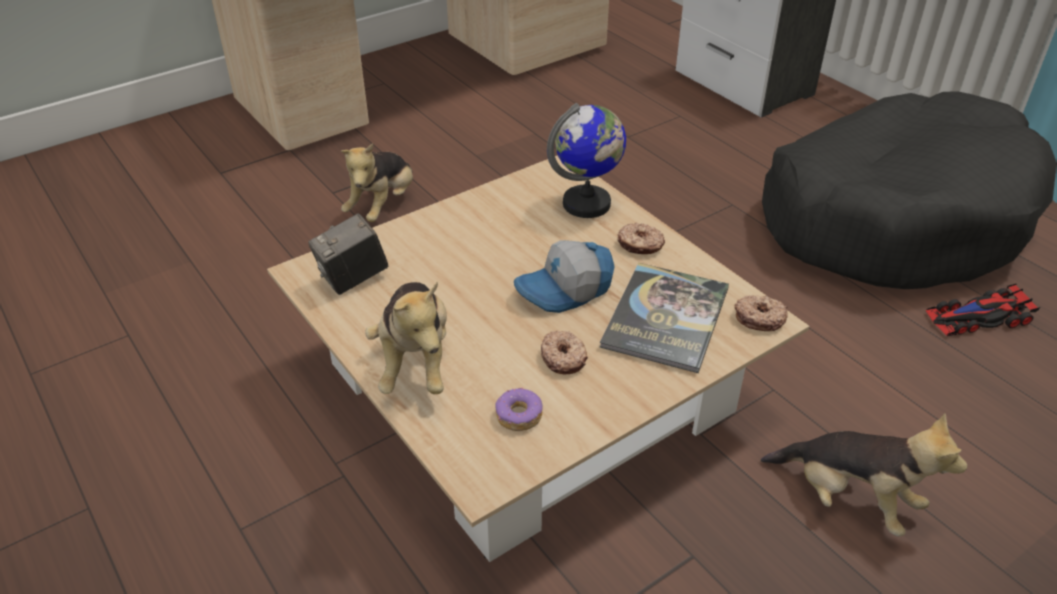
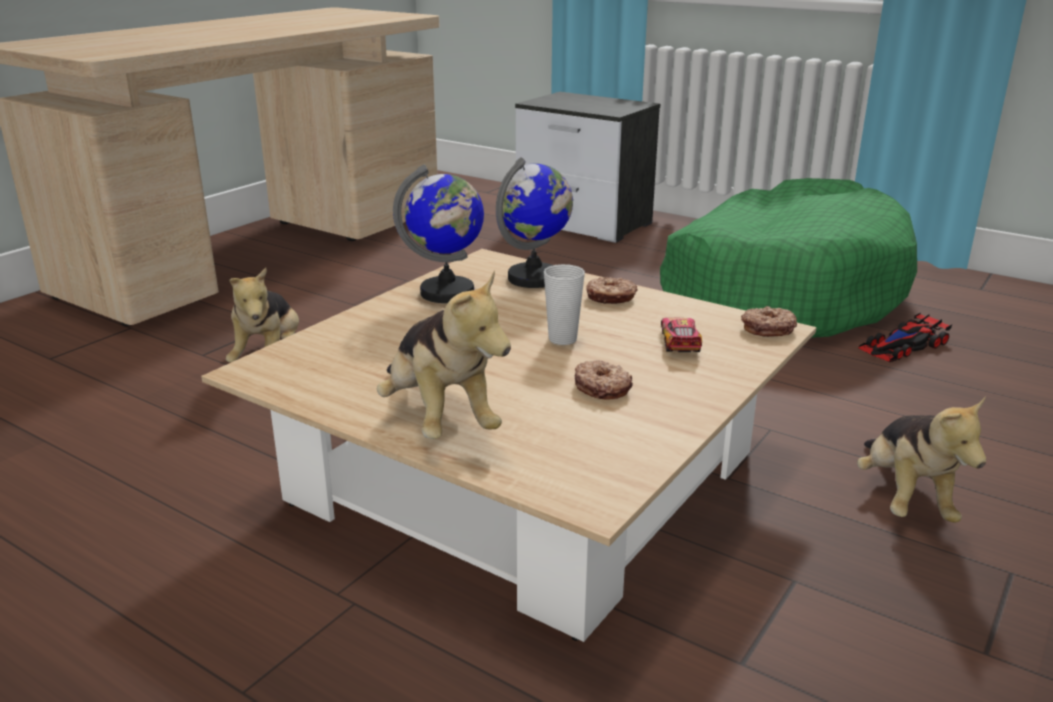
camera: 20 degrees left, 15 degrees down
camera [308,213,388,295] -> none
donut [495,388,543,431] -> none
cap [514,240,615,313] -> cup [544,264,585,345]
book [600,263,729,373] -> toy car [661,318,702,352]
plush toy [760,413,967,537] -> plush toy turned 75 degrees clockwise [857,396,986,523]
black dog bed [762,91,1057,289] -> green dog bed [660,178,917,338]
none -> globe [393,165,484,303]

